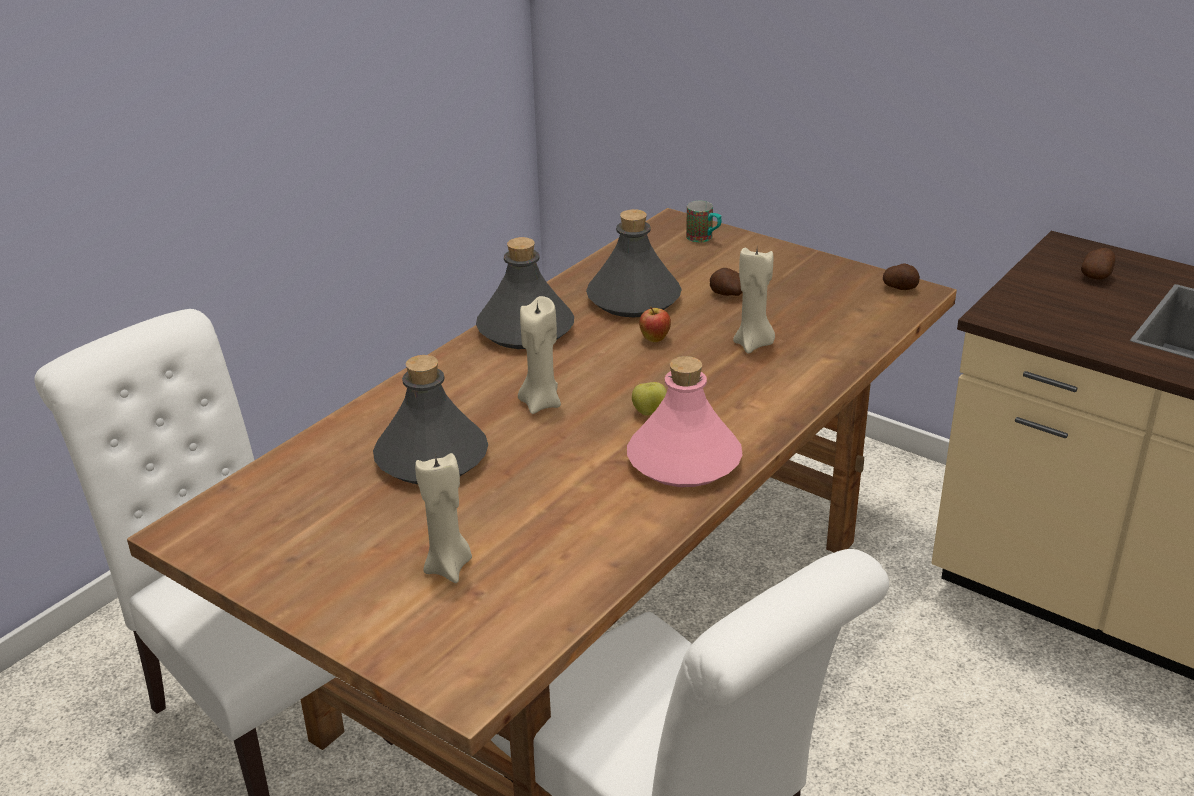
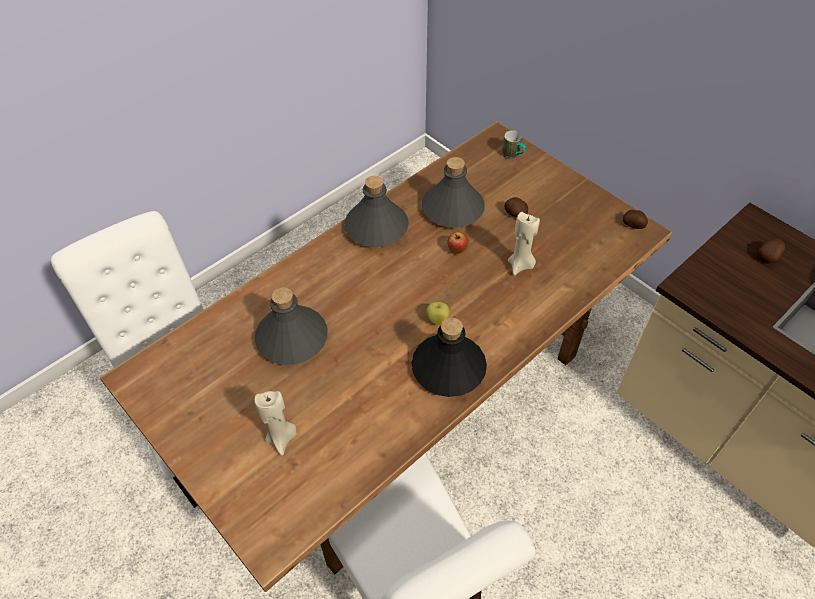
camera: 10 degrees right, 20 degrees up
beige candle [518,296,561,414] -> none
pink bottle [627,356,743,487] -> black bottle [412,318,487,397]

